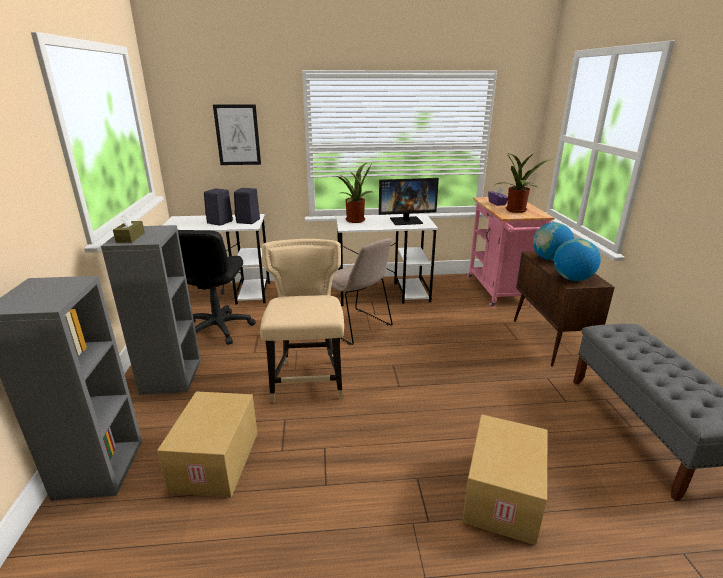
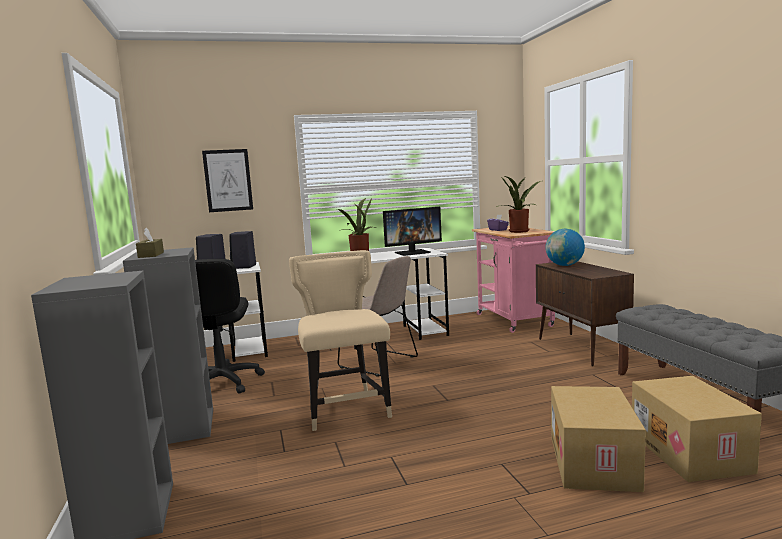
camera: 10 degrees left, 15 degrees down
cardboard box [157,391,257,498] -> cardboard box moved to [632,376,762,482]
globe [554,239,601,281] -> none

